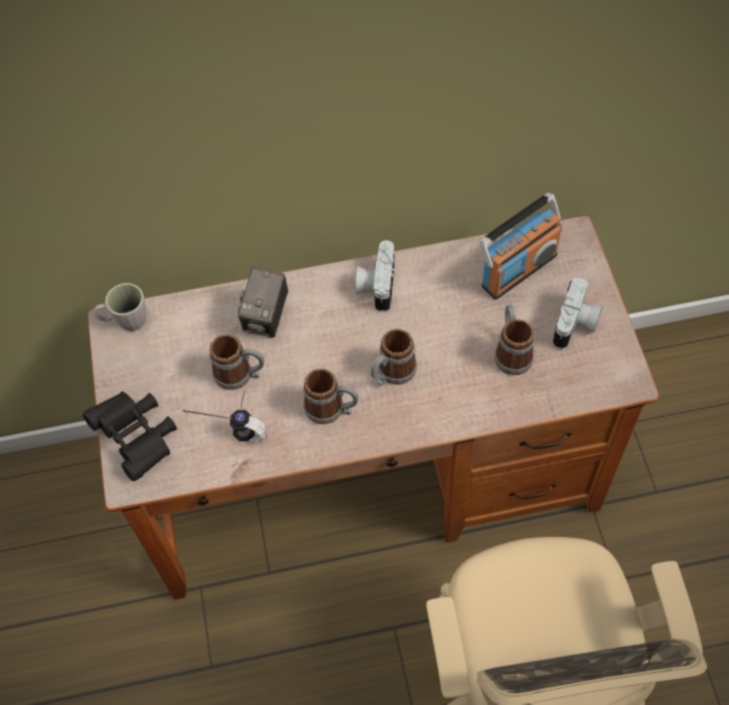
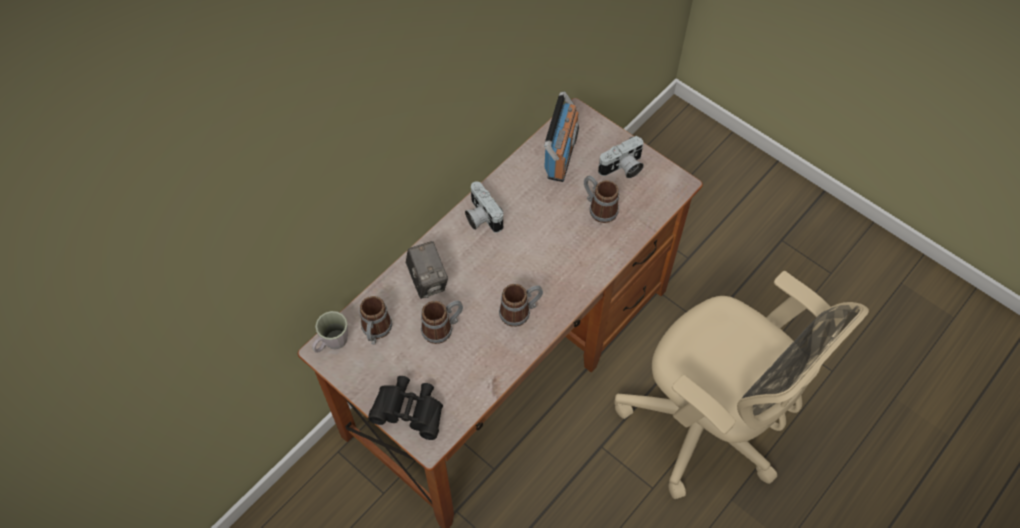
camera: 40 degrees left, 0 degrees up
headphones [182,391,267,443] -> none
mug [371,329,417,386] -> mug moved to [359,296,392,344]
camera [553,277,603,349] -> camera turned 75 degrees clockwise [598,136,644,178]

